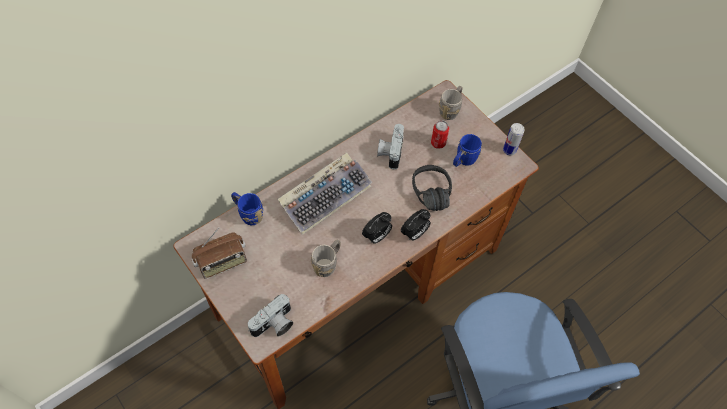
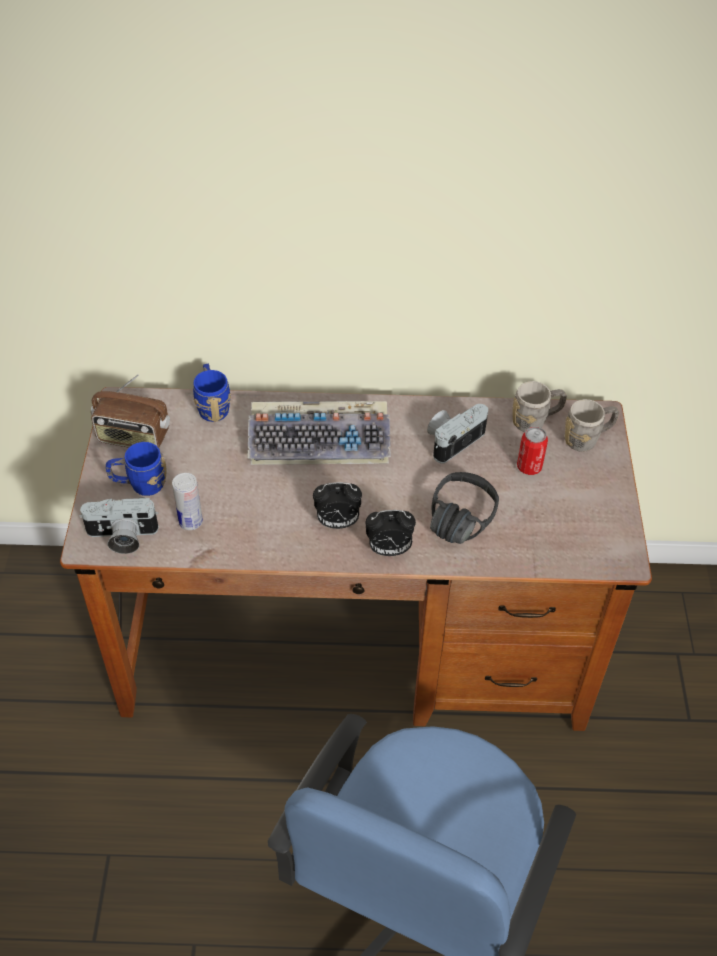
camera: 40 degrees right, 10 degrees down
grey mug [311,240,341,277] -> grey mug moved to [512,381,567,432]
blue mug [453,134,482,167] -> blue mug moved to [106,442,166,496]
can [503,123,525,156] -> can moved to [172,473,203,530]

